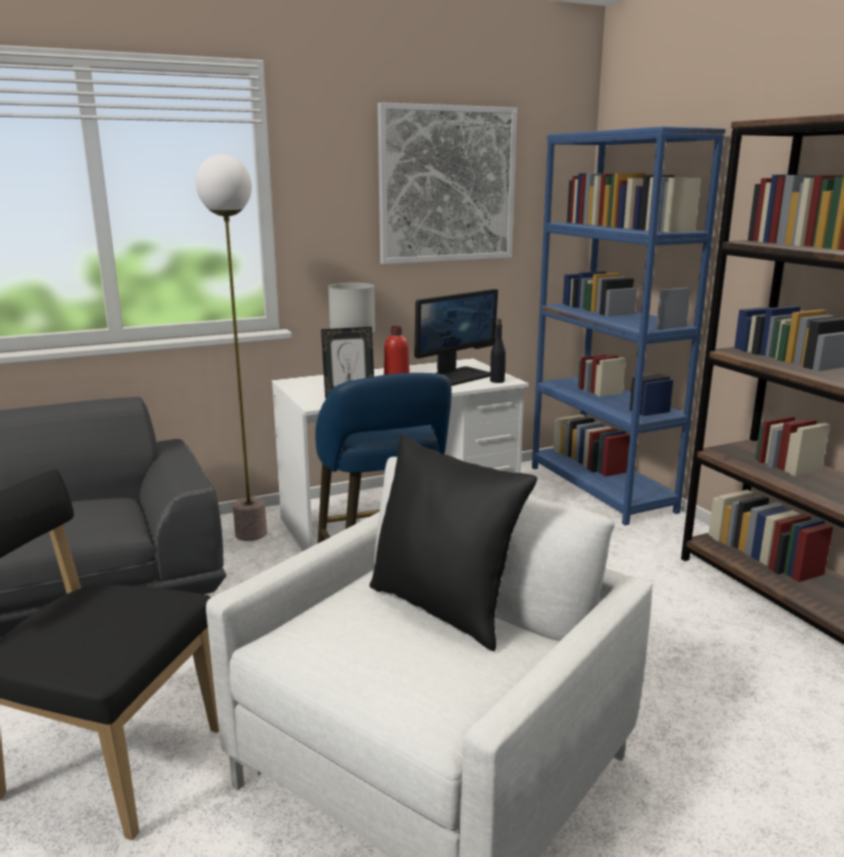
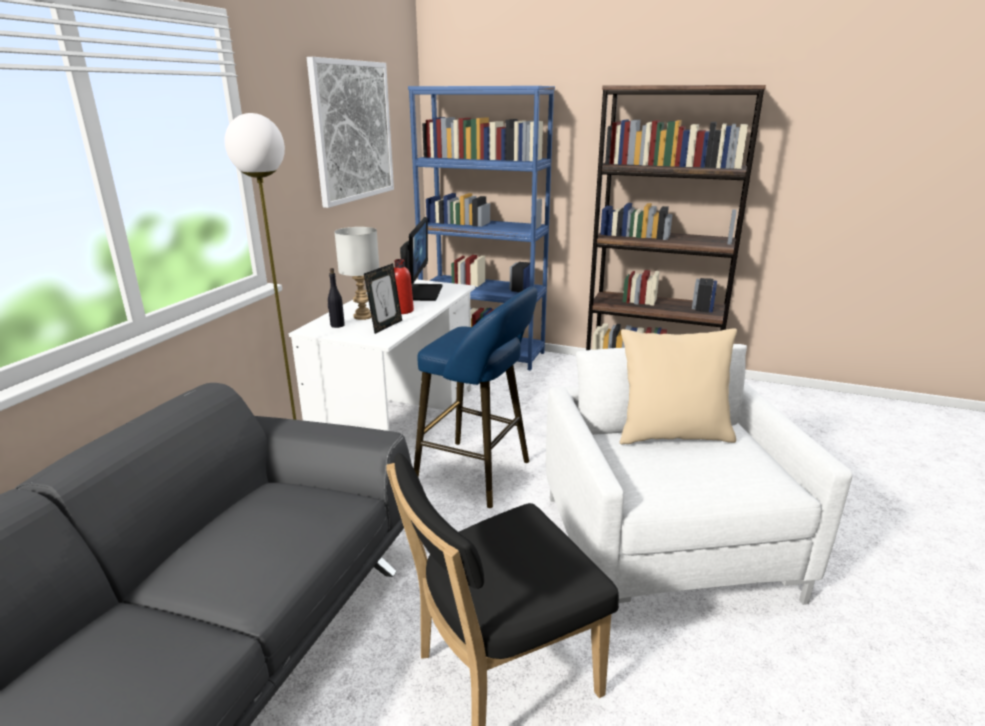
camera: 45 degrees left, 5 degrees up
black pillow [370,434,537,651] -> beige pillow [620,329,737,444]
black bottle [490,319,506,383] -> black bottle moved to [328,268,345,328]

